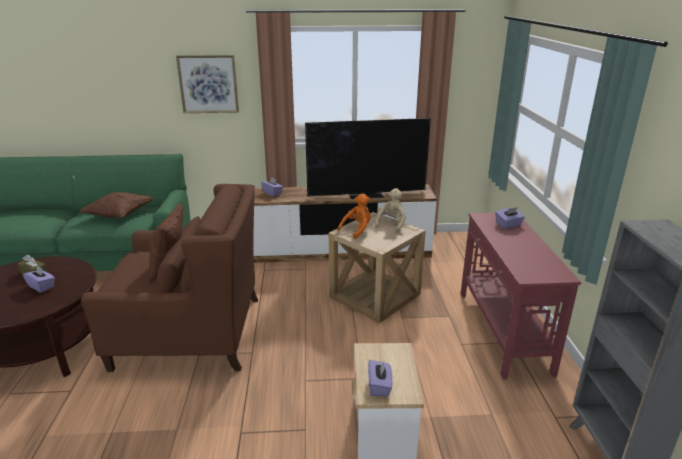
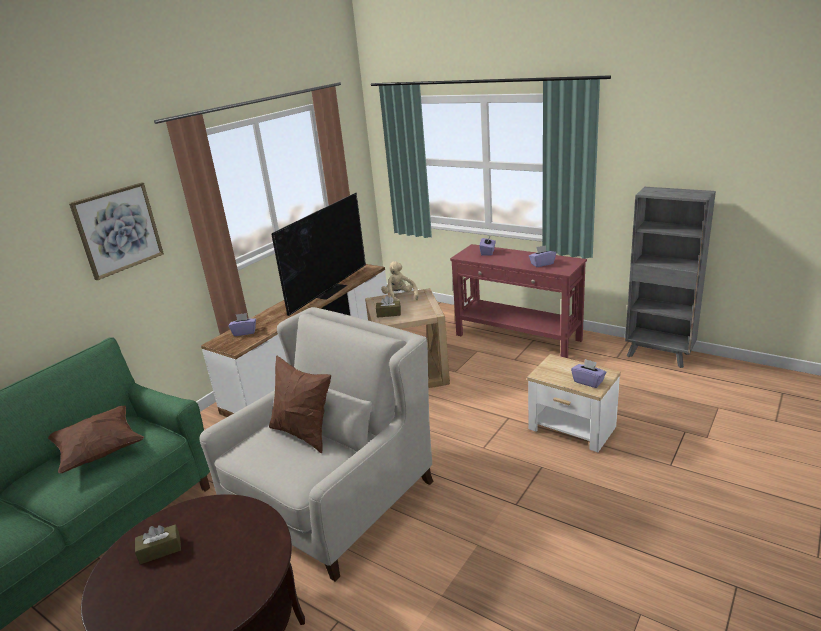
camera: 50 degrees left, 0 degrees up
purple tissue box [23,266,55,293] -> purple tissue box moved to [529,245,556,267]
brown armchair [81,184,258,372] -> white armchair [199,307,433,582]
orange plush toy [337,194,371,239] -> brown tissue box [376,296,401,318]

